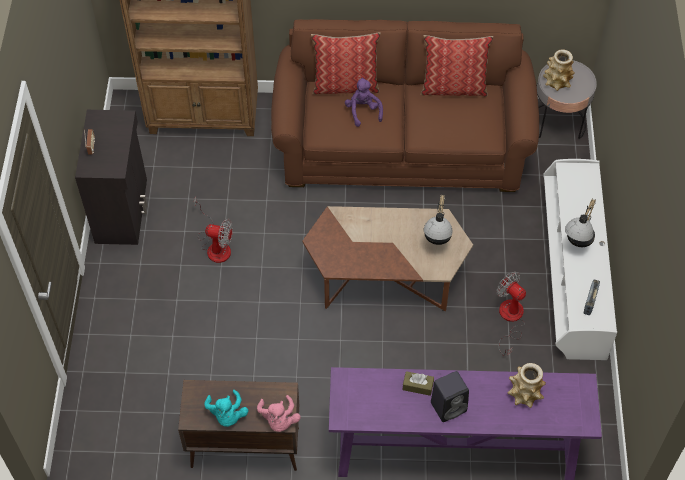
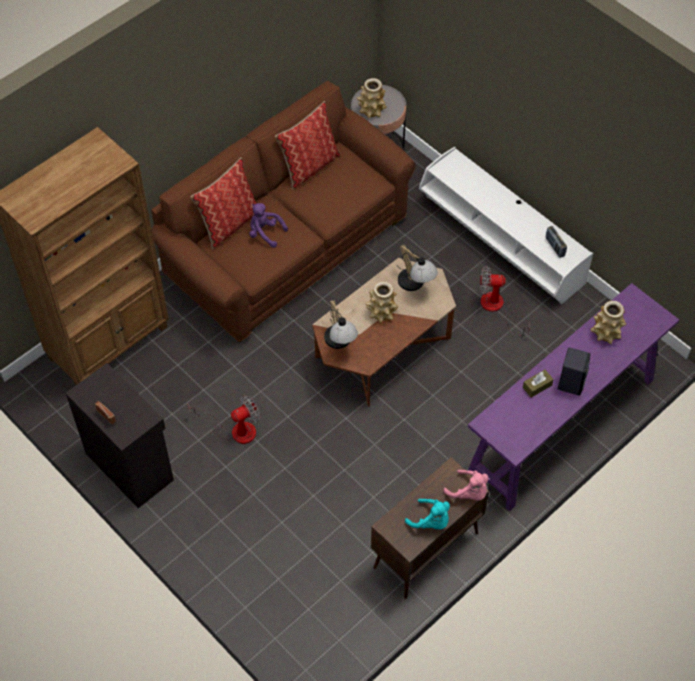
camera: 45 degrees left, 0 degrees up
table lamp [565,199,596,247] -> table lamp moved to [324,300,358,349]
none -> vase [366,282,398,323]

